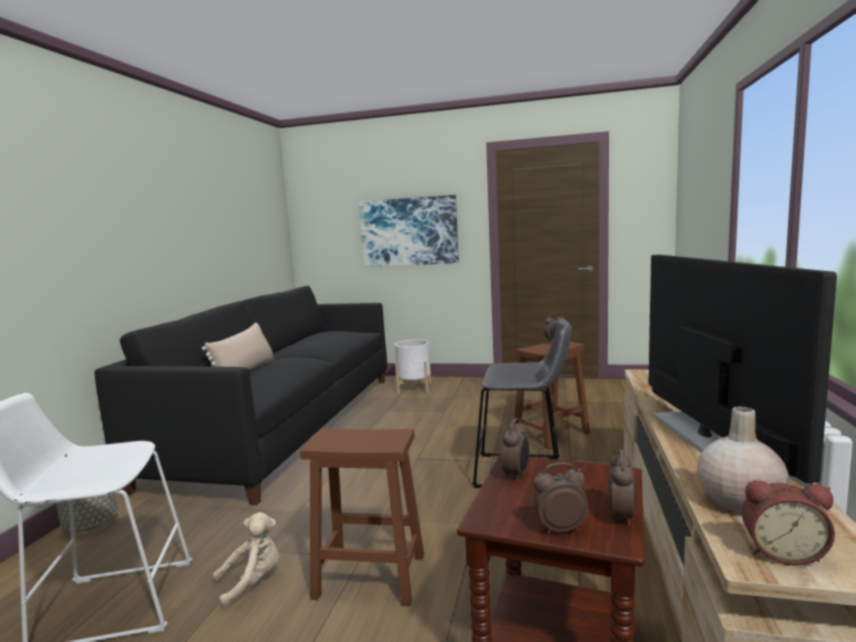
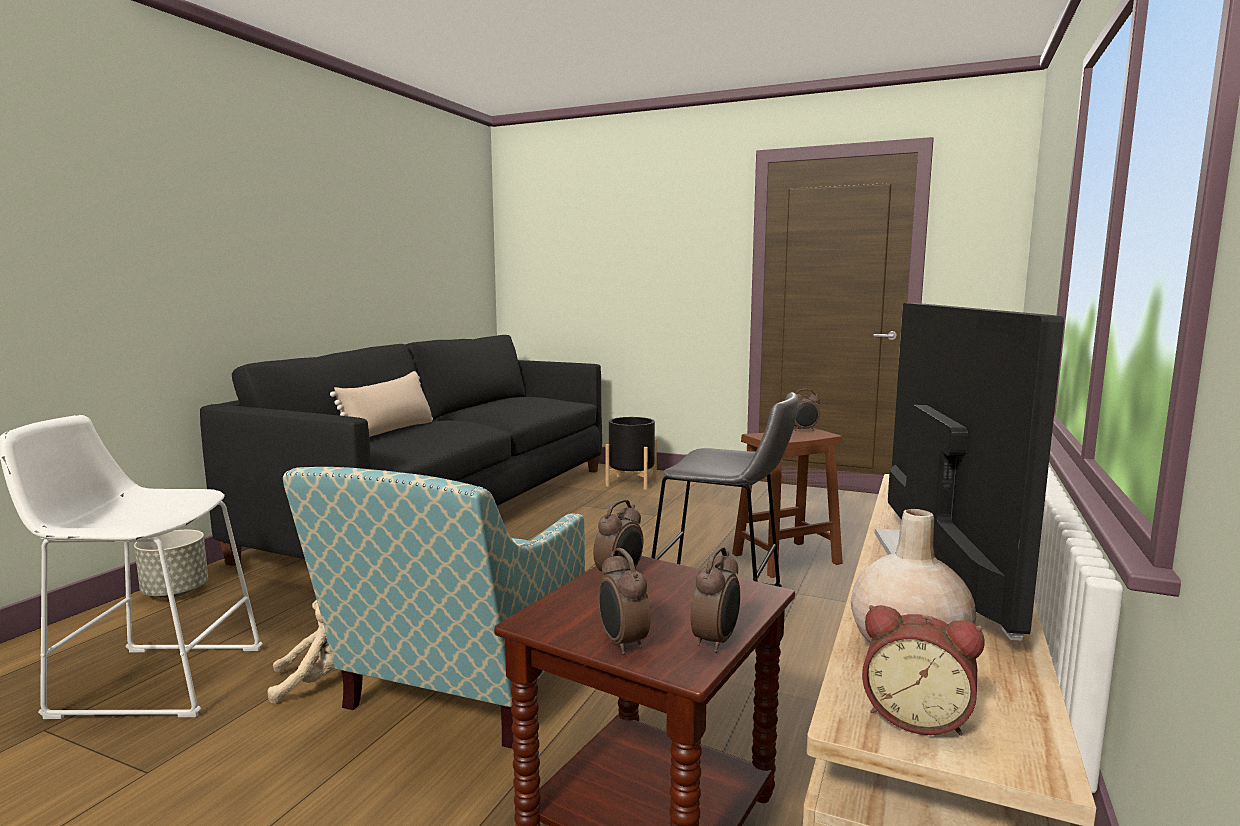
camera: 10 degrees right, 0 degrees up
brown stool [300,428,424,606] -> armchair [283,467,585,749]
picture [359,195,459,267] -> none
white planter [395,340,431,393] -> black planter [605,417,657,490]
alarm clock [533,462,589,534] -> alarm clock turned 120 degrees counterclockwise [598,548,650,655]

